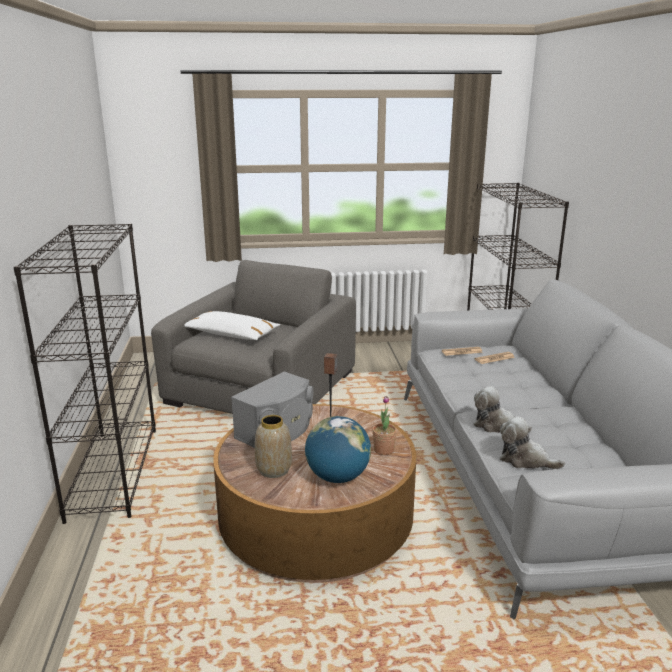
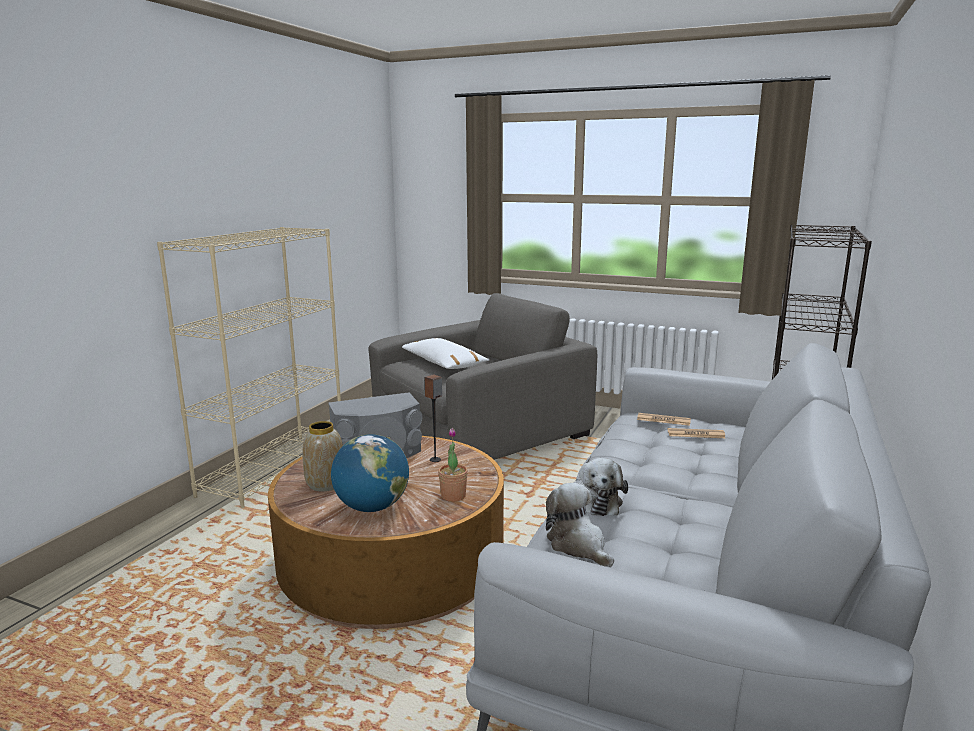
camera: 30 degrees right, 5 degrees down
black bookcase [13,223,156,524] -> beige bookcase [157,227,341,508]
plush toy [474,386,532,433] -> plush toy turned 150 degrees counterclockwise [579,458,628,516]

